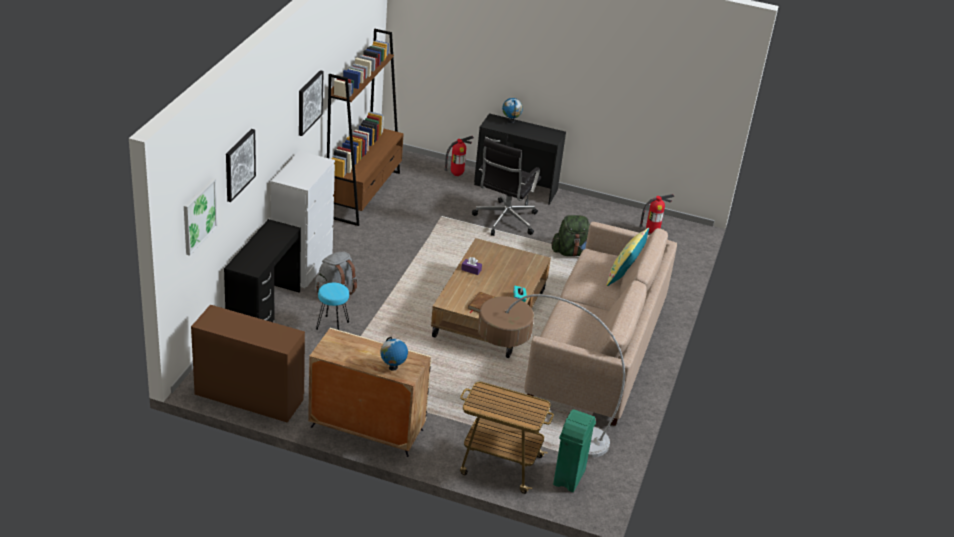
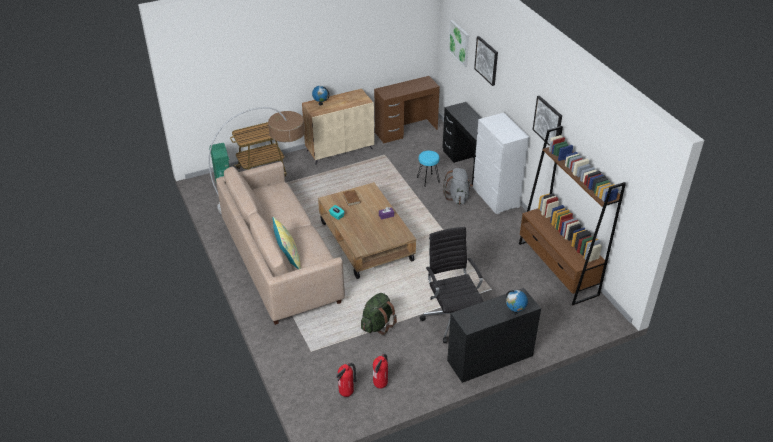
camera: 140 degrees right, 5 degrees up
fire extinguisher [444,136,474,176] -> fire extinguisher moved to [373,354,388,389]

